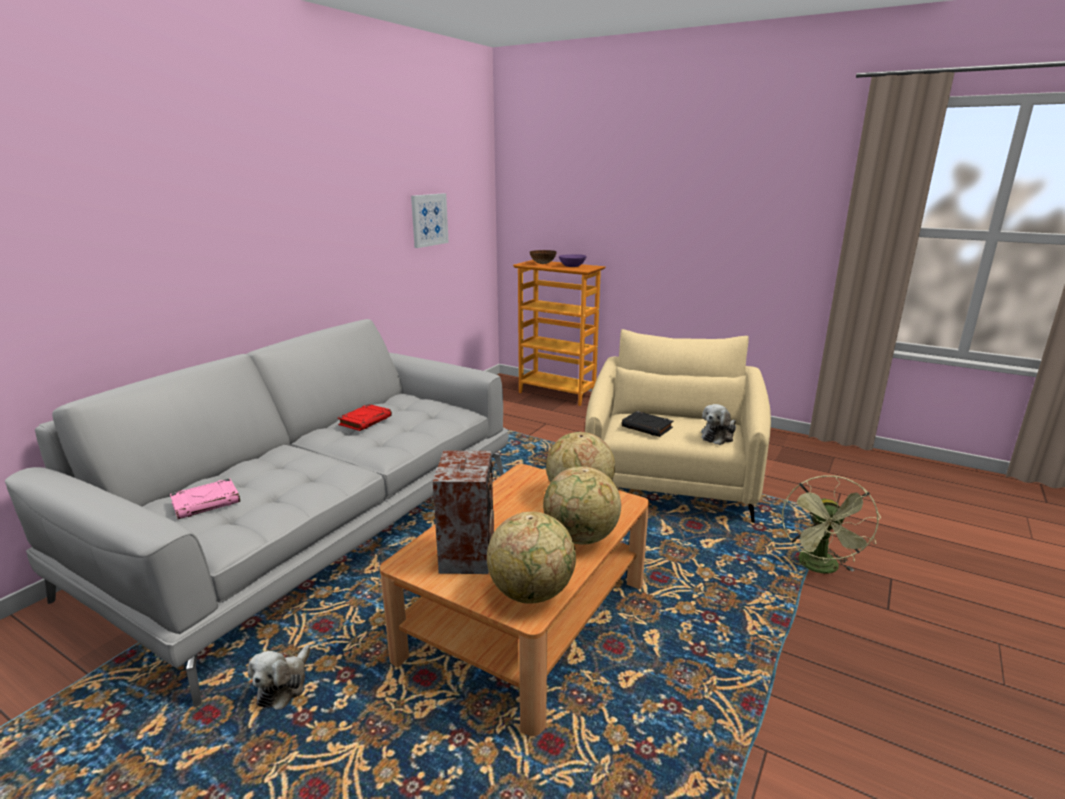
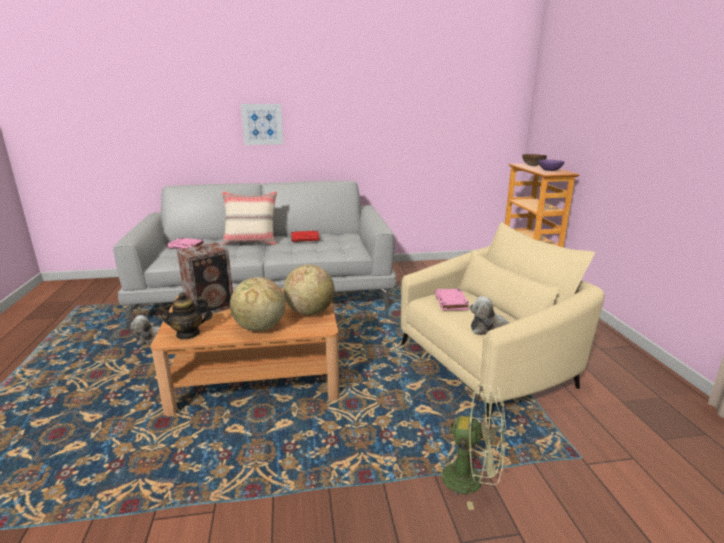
camera: 50 degrees right, 0 degrees up
picture [411,193,449,248] -> picture moved to [241,104,283,145]
globe [487,512,576,604] -> teapot [157,292,213,339]
black book [622,411,673,437] -> pink book [435,289,469,310]
green fan [782,475,881,573] -> green fan turned 135 degrees counterclockwise [439,384,506,510]
none -> beige pillow [222,191,277,245]

